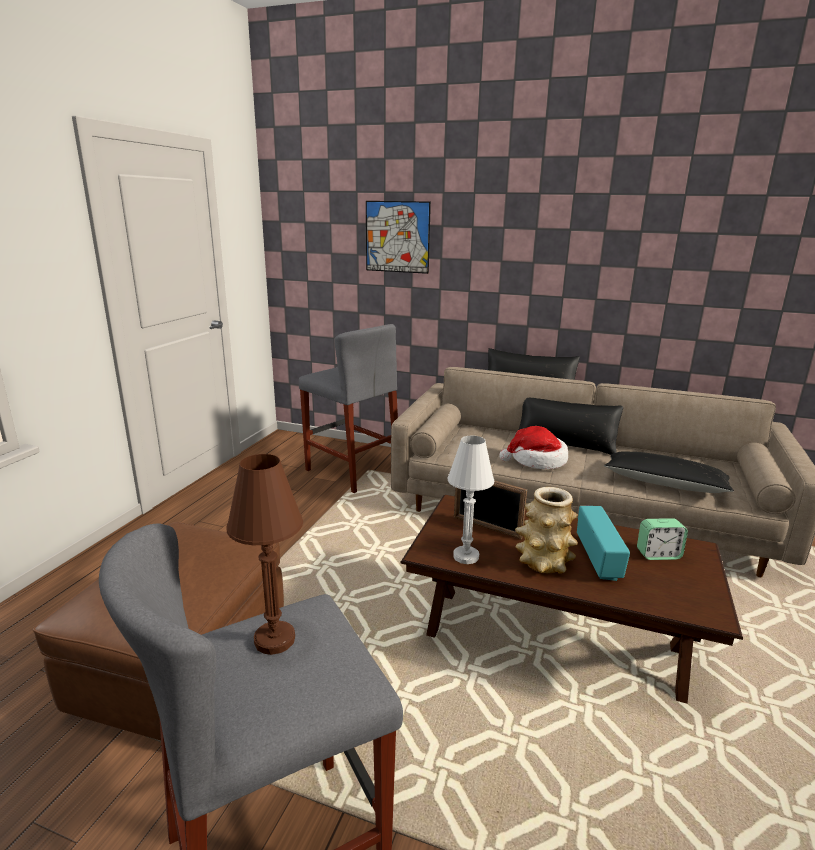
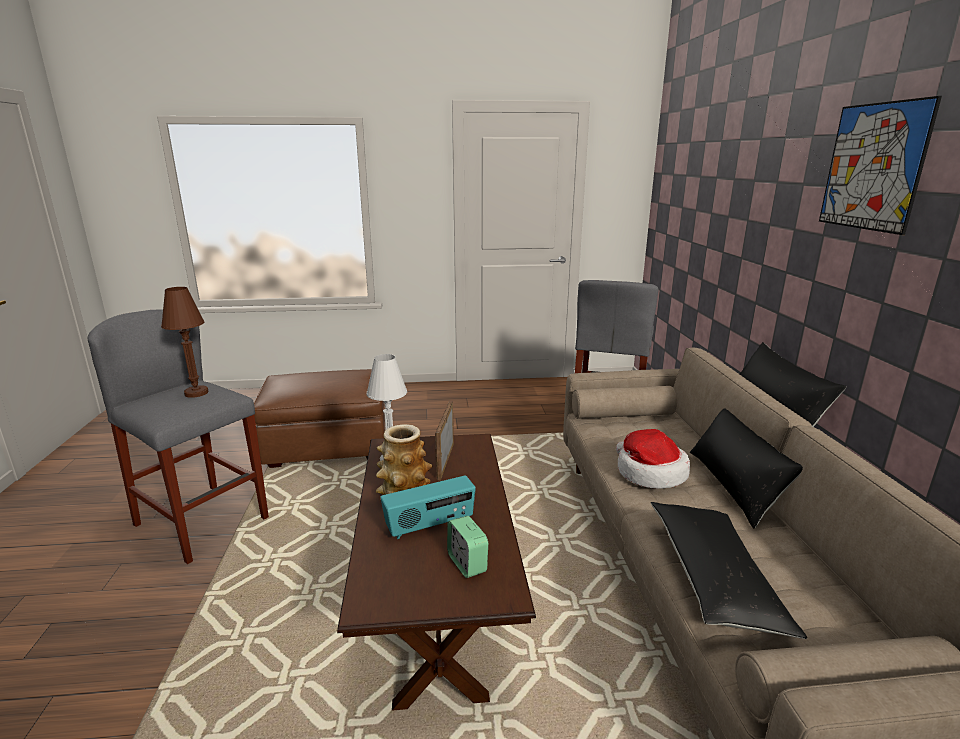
camera: 65 degrees right, 0 degrees up
picture [366,201,431,274] -> picture moved to [819,96,942,235]

